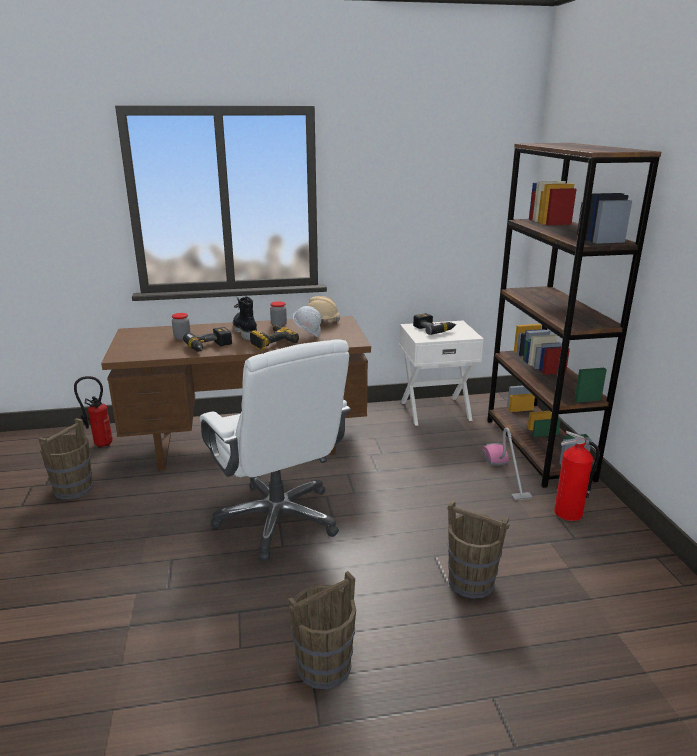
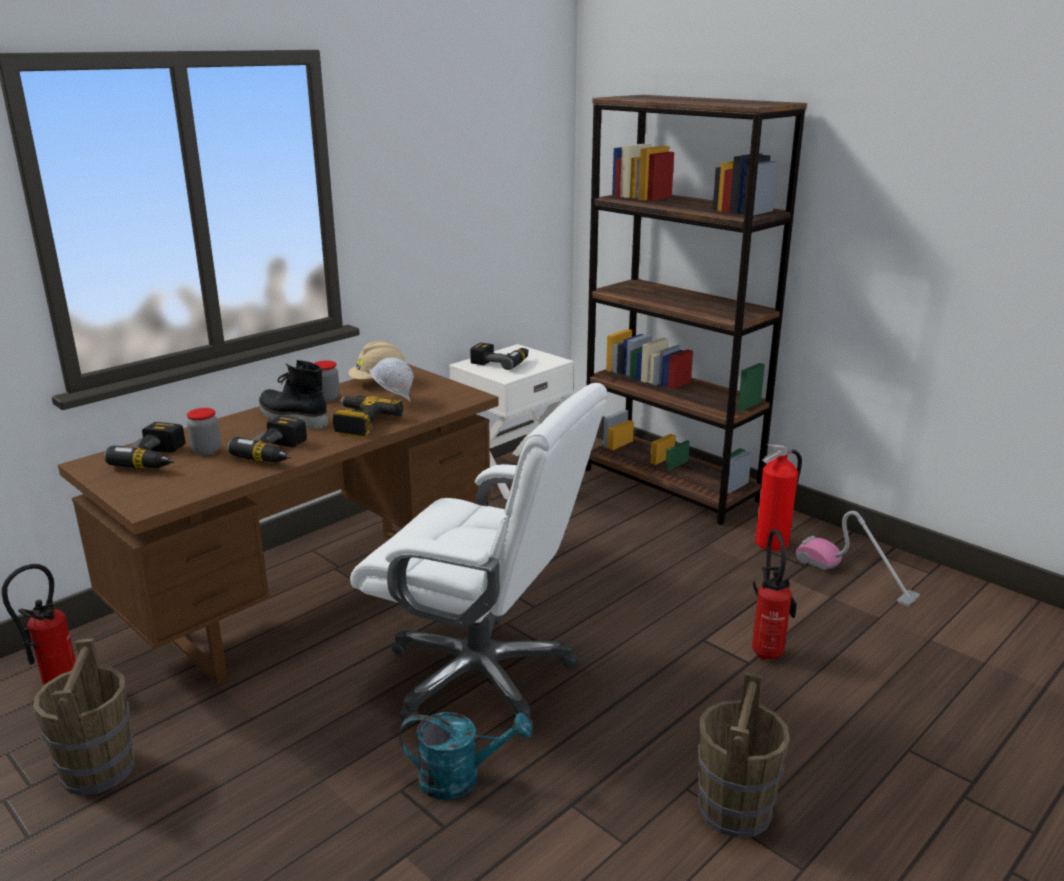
camera: 35 degrees left, 0 degrees up
brown bucket [447,500,509,599] -> fire extinguisher [752,529,797,660]
vacuum cleaner [482,428,532,500] -> vacuum cleaner moved to [796,511,920,606]
none -> power drill [104,422,185,469]
none -> turquoise watering can [399,712,532,800]

